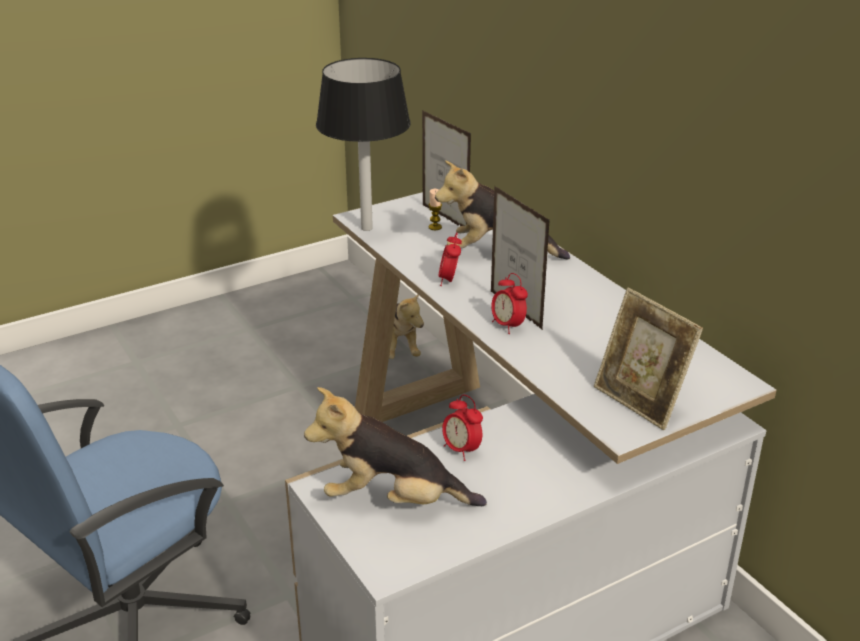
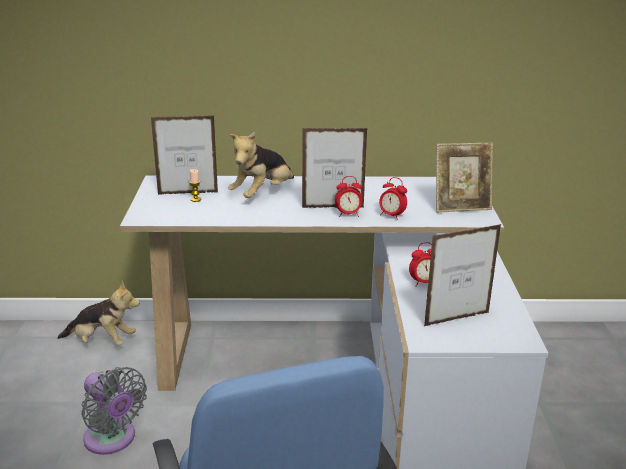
camera: 60 degrees left, 5 degrees down
plush toy [304,387,487,506] -> picture frame [424,224,501,326]
black table lamp [316,58,411,231] -> none
alarm clock [439,232,462,286] -> alarm clock moved to [379,177,407,220]
none -> grey fan [81,367,147,455]

